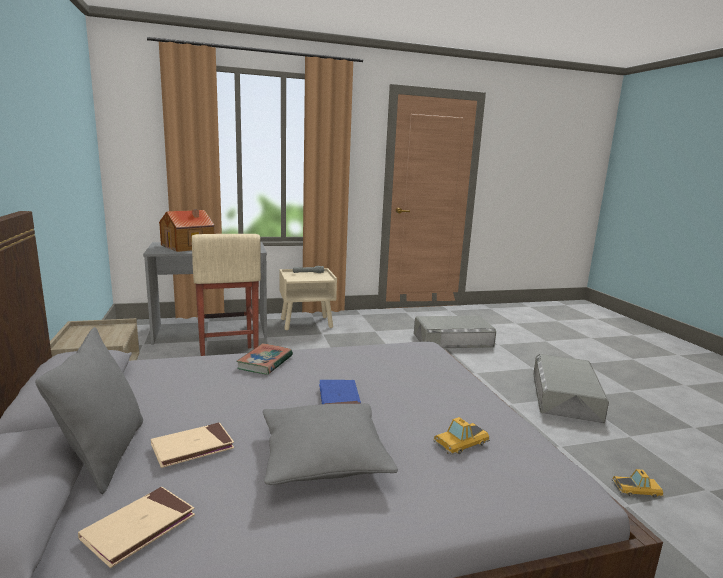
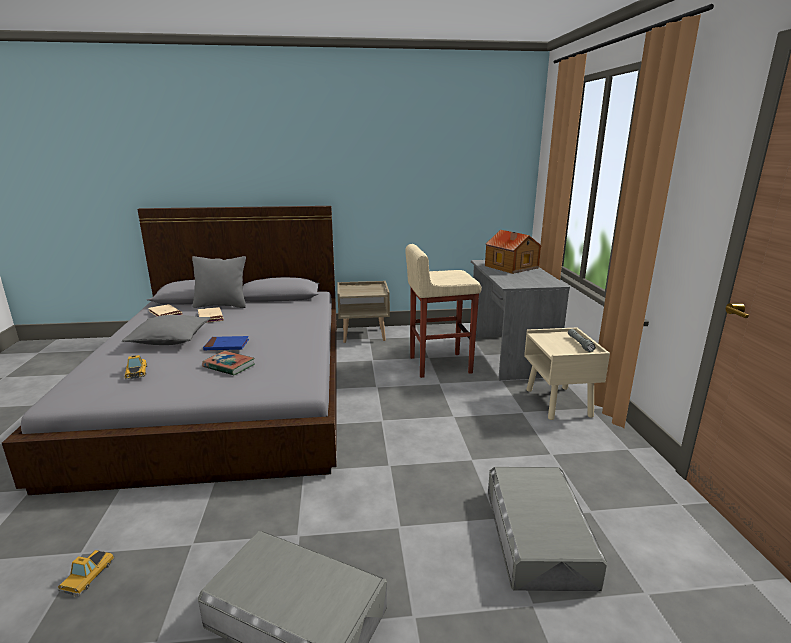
camera: 100 degrees right, 5 degrees up
book [236,343,293,375] -> book moved to [202,351,255,376]

